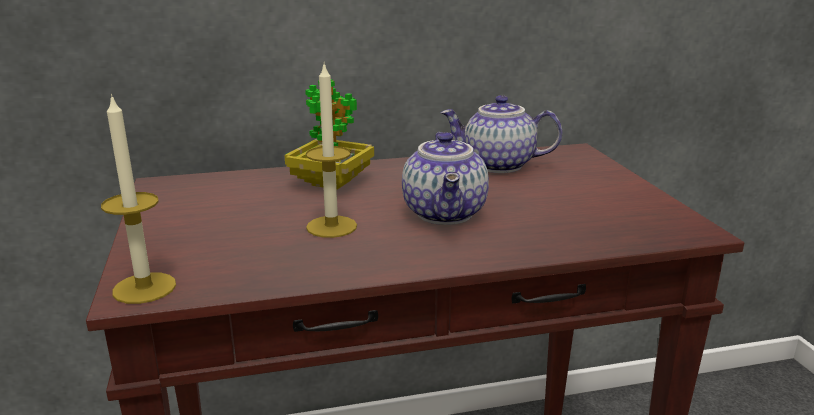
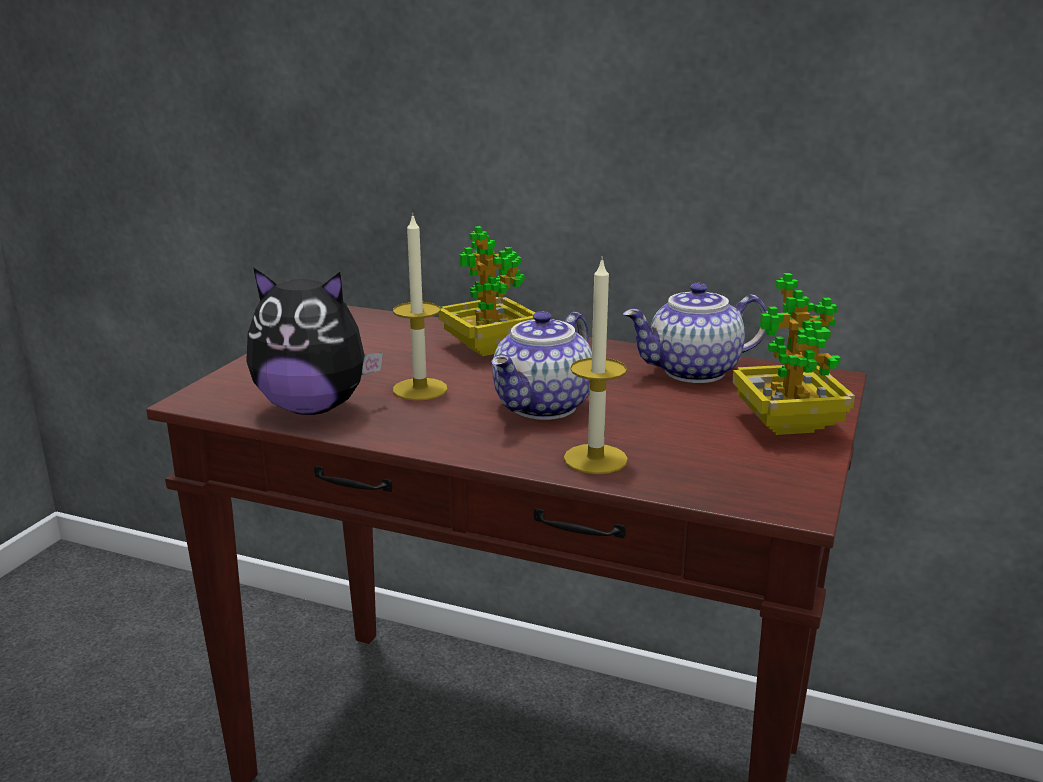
camera: 35 degrees right, 0 degrees up
candle [101,94,176,304] -> candle moved to [564,258,628,474]
teapot [440,95,562,173] -> teapot turned 60 degrees counterclockwise [623,283,767,383]
none -> plush toy [246,268,383,415]
none -> potted plant [732,273,855,435]

